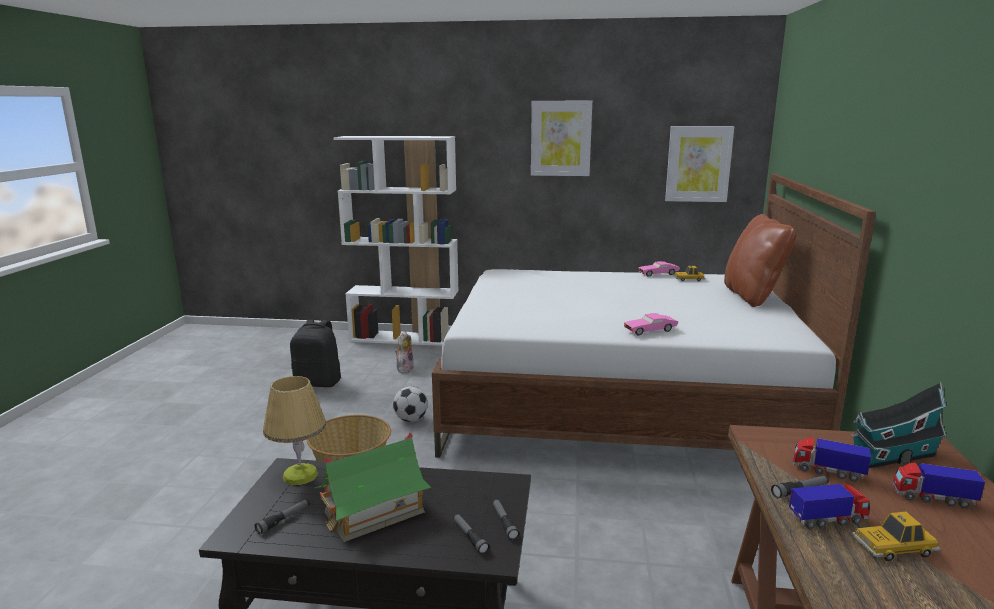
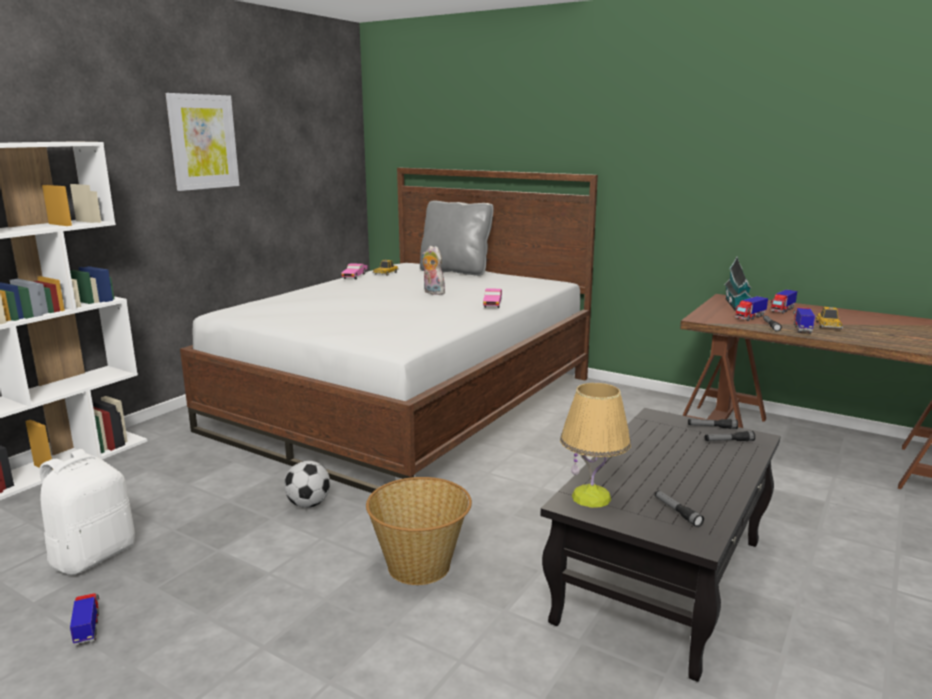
camera: 65 degrees left, 0 degrees up
black backpack [290,320,341,387] -> white backpack [40,449,135,575]
toy house [315,433,431,542] -> none
plush toy [395,331,414,373] -> plush toy moved to [422,246,446,295]
picture [665,126,734,202] -> none
brown pillow [724,214,797,307] -> grey pillow [420,200,494,276]
none -> toy truck [70,593,99,646]

